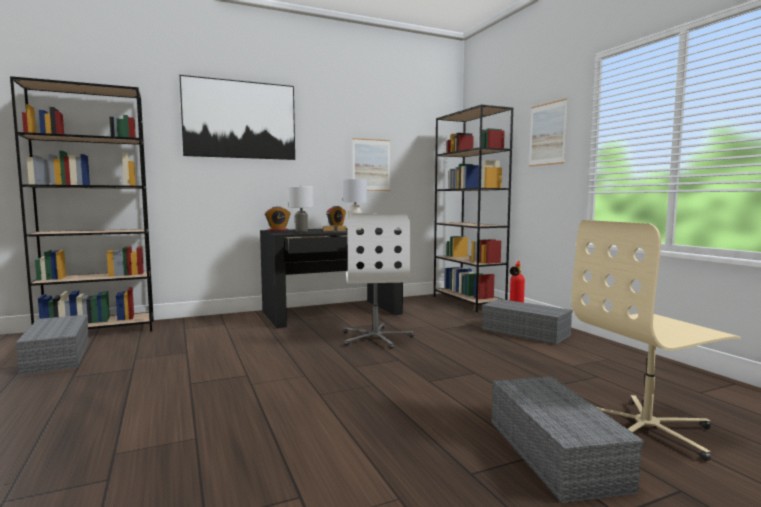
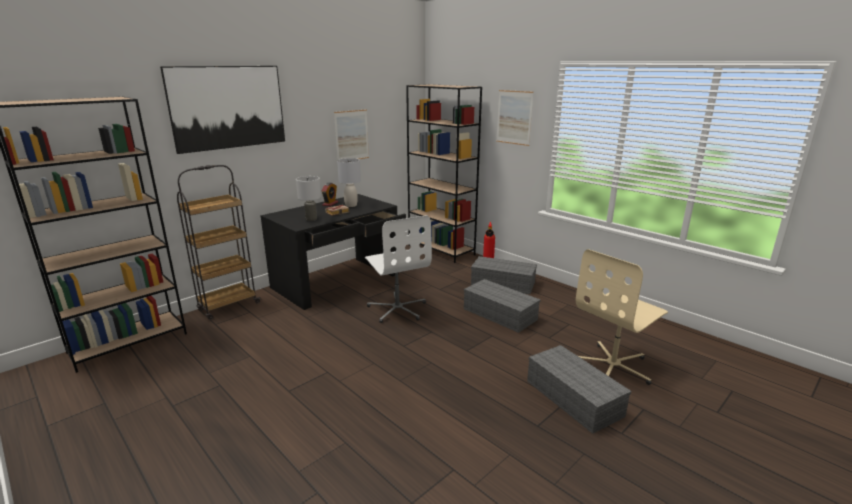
camera: 20 degrees left, 15 degrees up
grey storage box [15,314,89,375] -> grey storage box moved to [464,279,541,333]
alarm clock [265,206,290,231] -> none
none -> brown cart [177,165,262,320]

